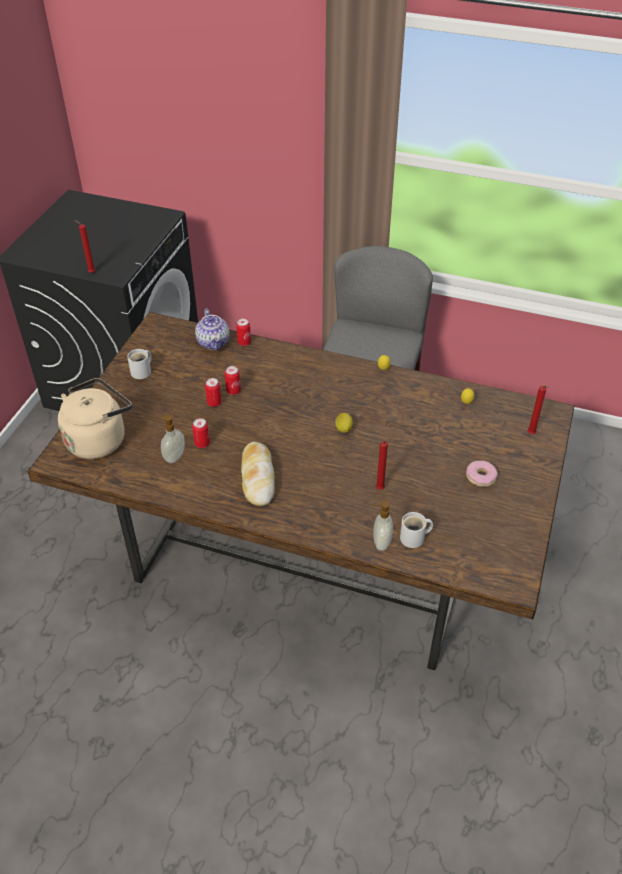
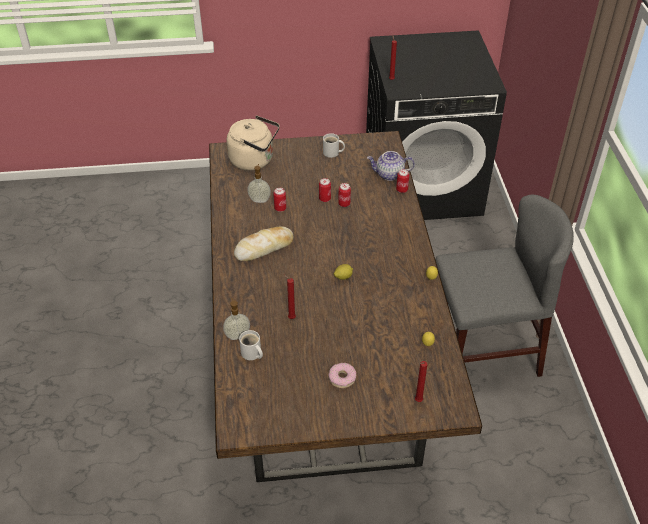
camera: 65 degrees right, 0 degrees up
teapot [195,308,230,351] -> teapot turned 45 degrees clockwise [367,151,415,181]

